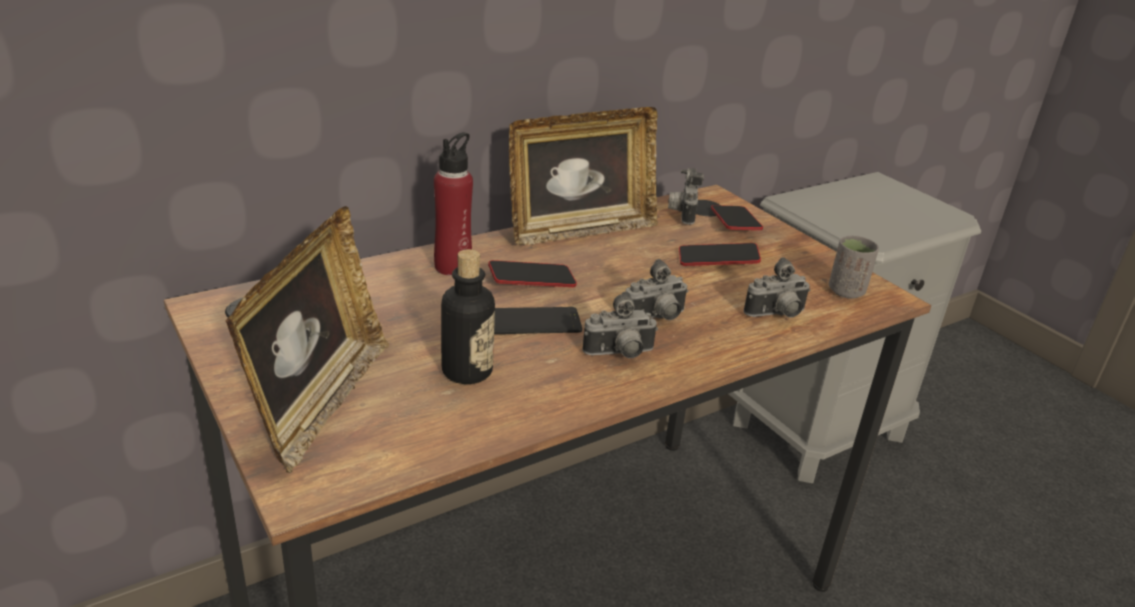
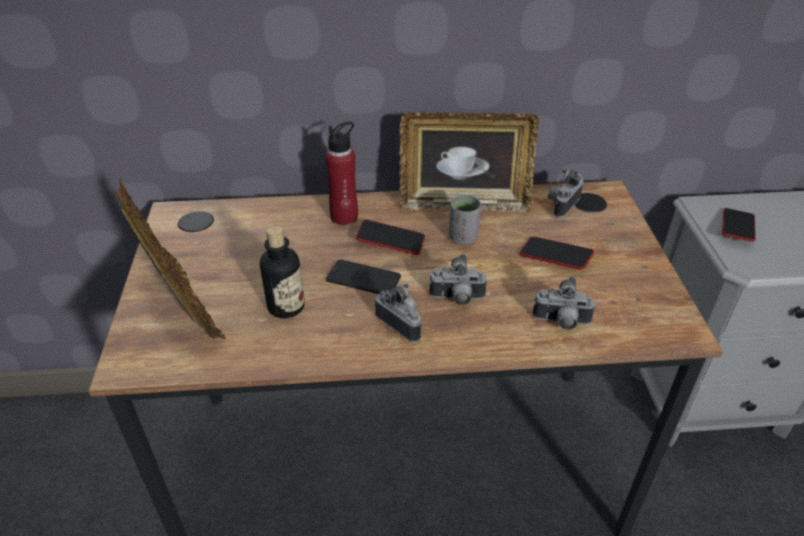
camera: 30 degrees right, 10 degrees up
picture frame [226,206,389,473] -> picture frame turned 75 degrees counterclockwise [116,178,226,339]
camera [583,291,658,358] -> camera turned 150 degrees counterclockwise [375,283,423,342]
phone [711,205,763,230] -> phone moved to [722,208,756,242]
grey cup [829,235,879,299] -> grey cup moved to [449,194,481,245]

